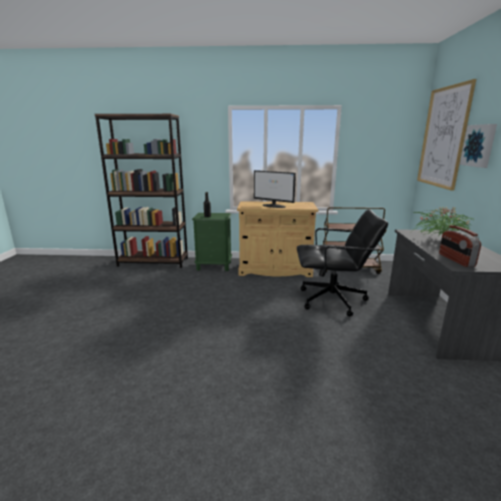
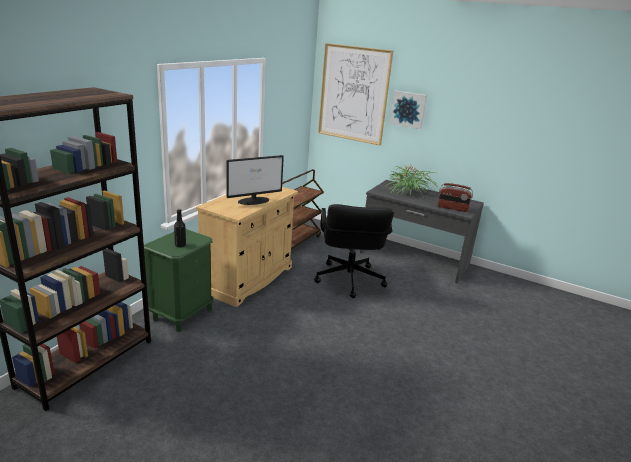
camera: 65 degrees left, 5 degrees up
black office chair [297,209,388,316] -> black office chair turned 150 degrees clockwise [314,204,394,298]

